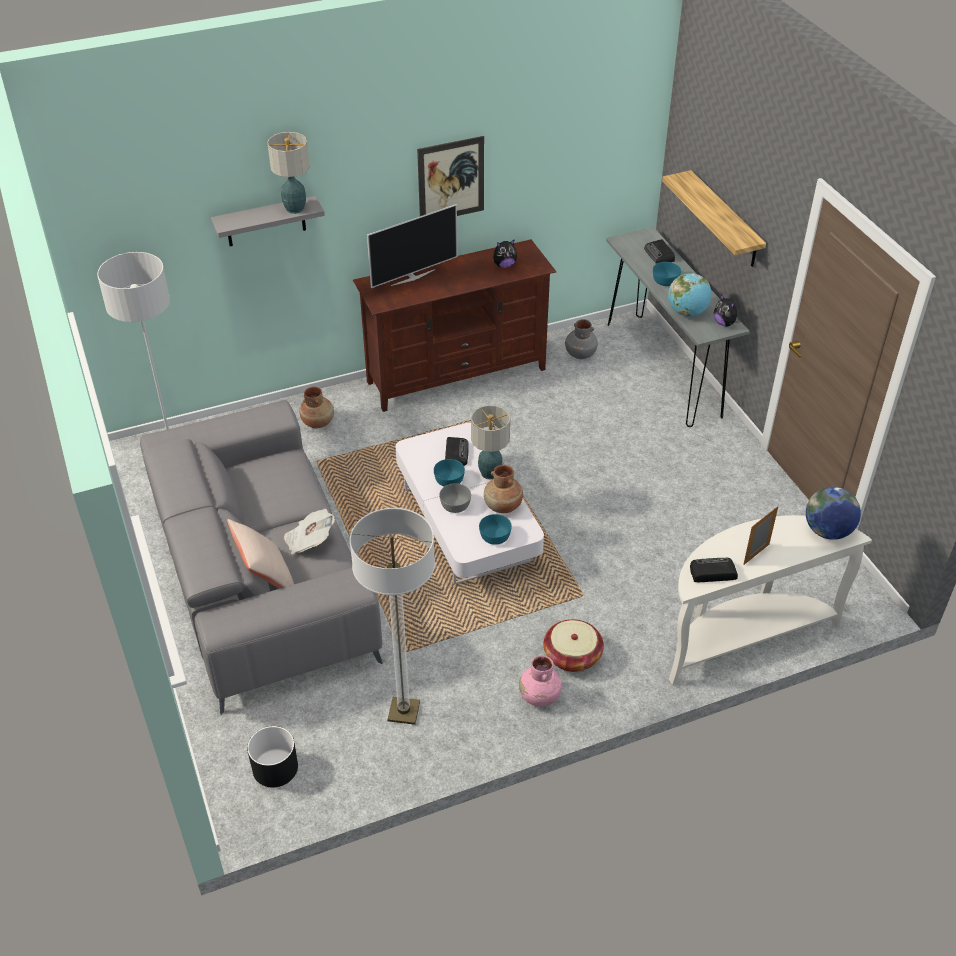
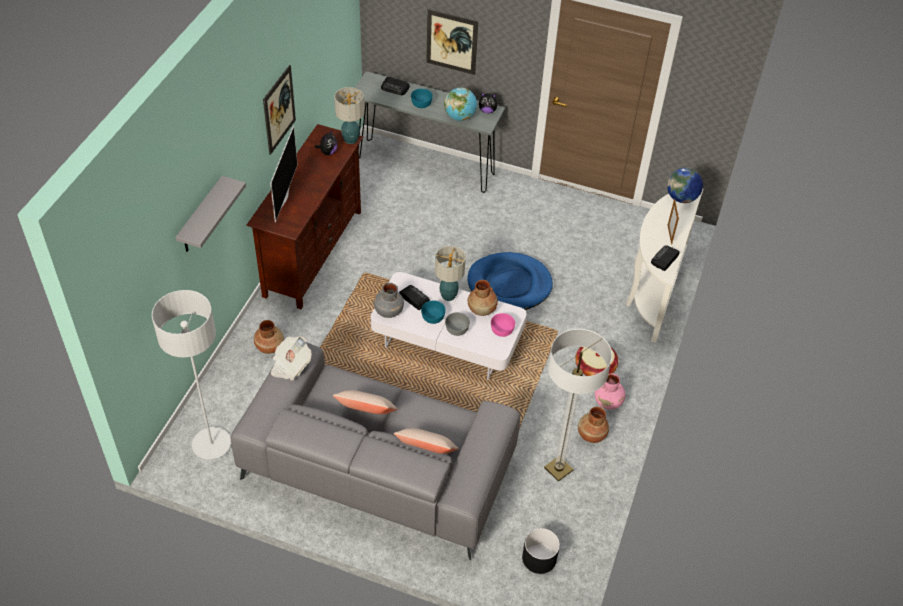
camera: 50 degrees left, 5 degrees up
table lamp [267,132,310,214] -> table lamp moved to [334,87,364,144]
newspaper [284,509,335,554] -> newspaper moved to [271,336,312,380]
turquoise bowl [479,514,512,545] -> pink bowl [491,313,515,337]
grey vase [565,319,598,359] -> grey vase moved to [374,283,404,318]
shelf [662,170,766,267] -> picture [426,9,478,75]
none -> beige pillow [333,390,398,414]
none -> blue dog bed [467,252,553,310]
none -> brown vase [578,407,609,443]

